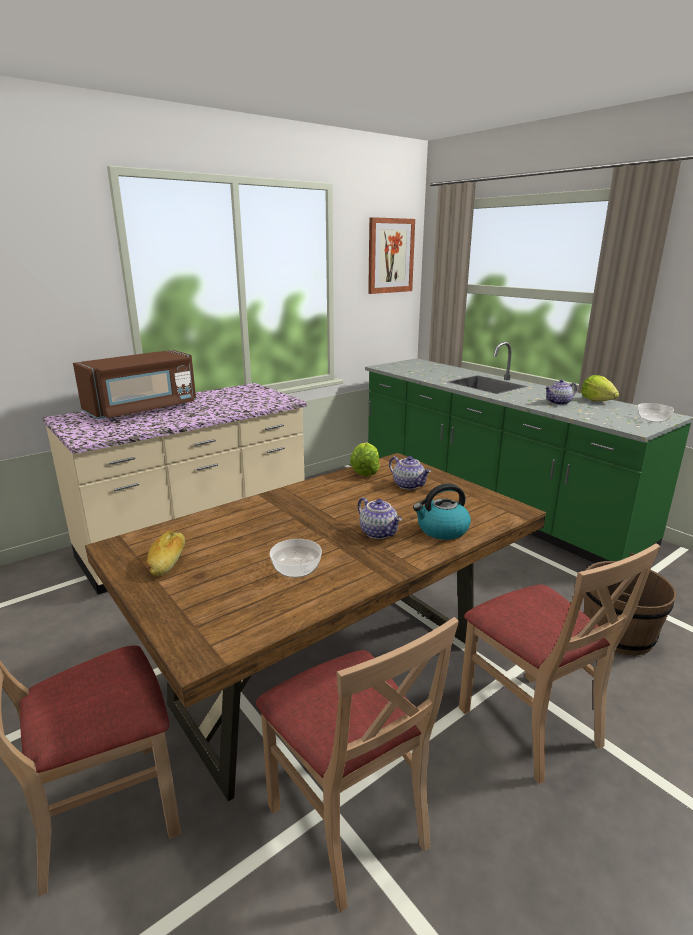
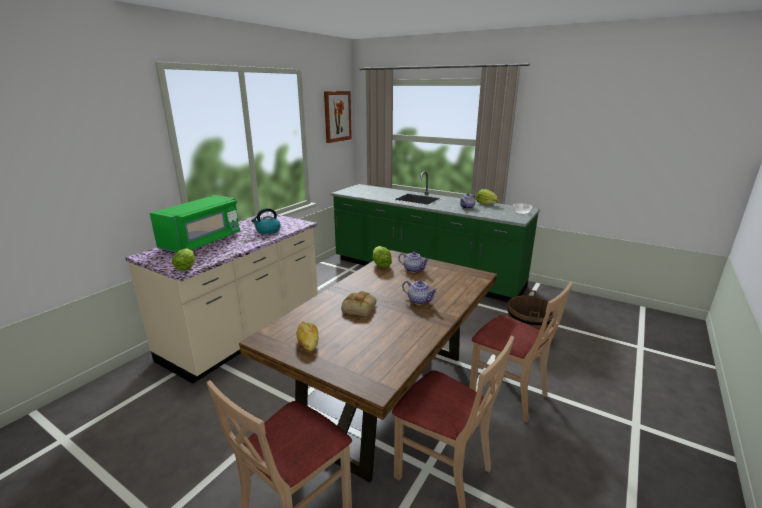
camera: 20 degrees left, 0 degrees up
brown microwave [73,350,196,419] -> green microwave [150,195,241,253]
bowl [270,539,322,578] -> none
kettle [413,483,471,540] -> kettle moved to [251,208,281,234]
none -> lettuce [172,248,195,271]
none -> bread [341,291,377,316]

